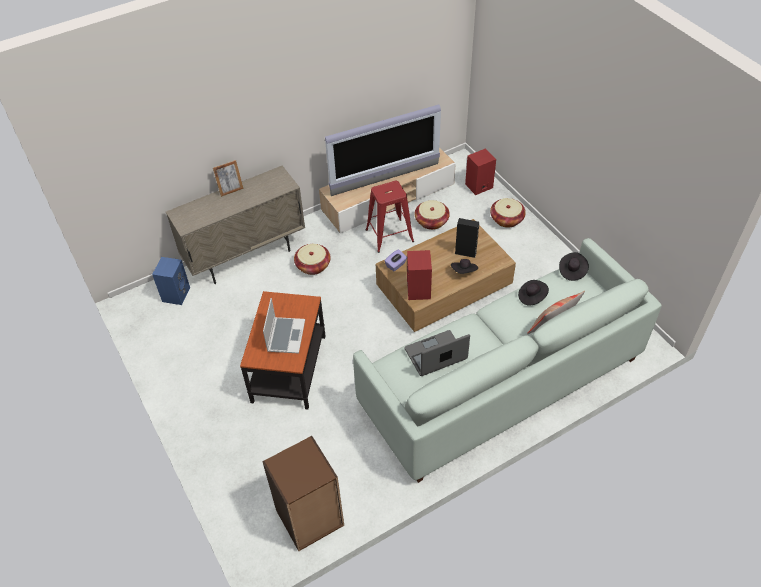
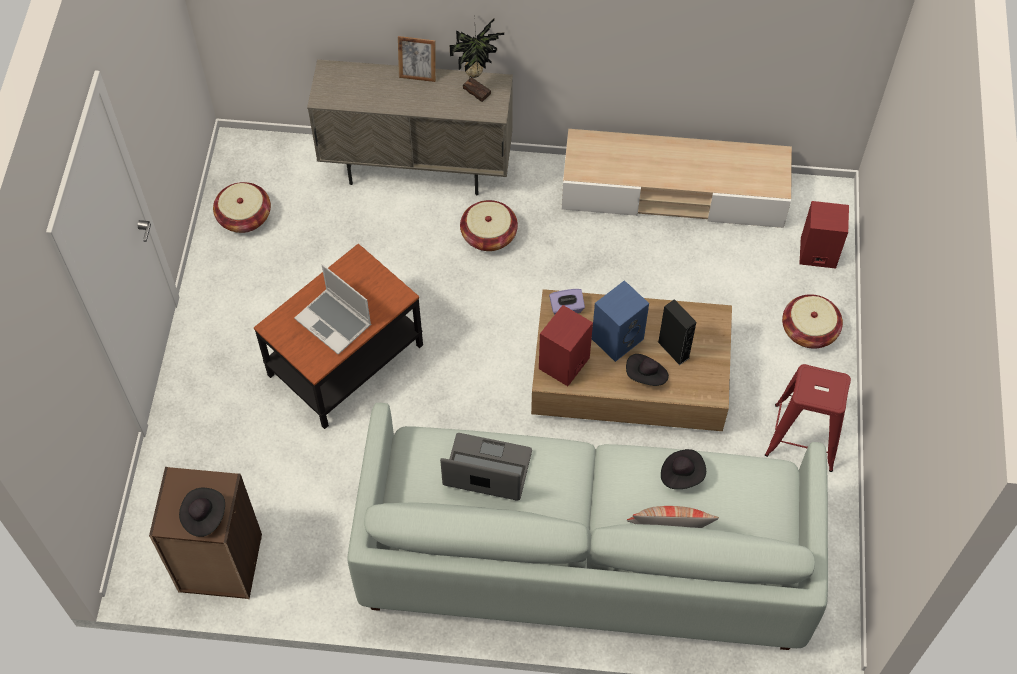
camera: 35 degrees right, 10 degrees up
blue speaker [152,257,190,305] -> blue speaker moved to [592,280,649,362]
laptop [263,298,305,354] -> laptop turned 90 degrees clockwise [294,264,371,355]
television [325,105,441,196] -> none
red stool [366,181,414,253] -> red stool moved to [765,364,851,472]
basket [415,200,450,230] -> basket moved to [213,182,271,233]
black hat [559,252,589,281] -> black hat moved to [179,488,225,537]
none -> potted plant [450,16,504,102]

